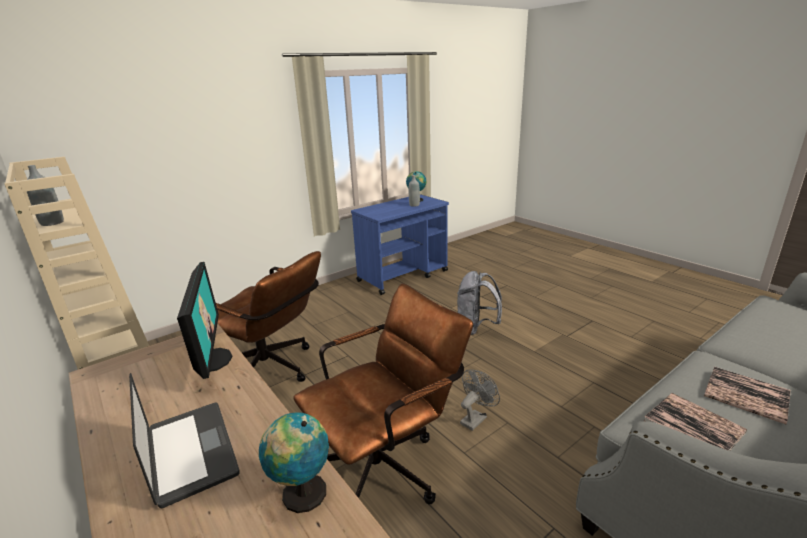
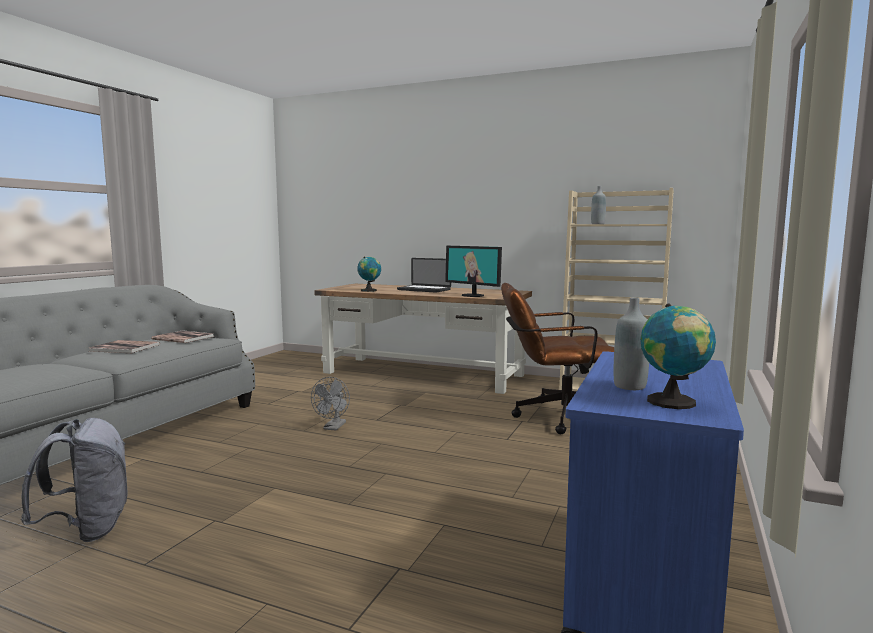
camera: 150 degrees right, 15 degrees down
brown office chair [293,283,473,504] -> none
grey backpack [457,271,502,335] -> grey backpack moved to [21,418,128,542]

